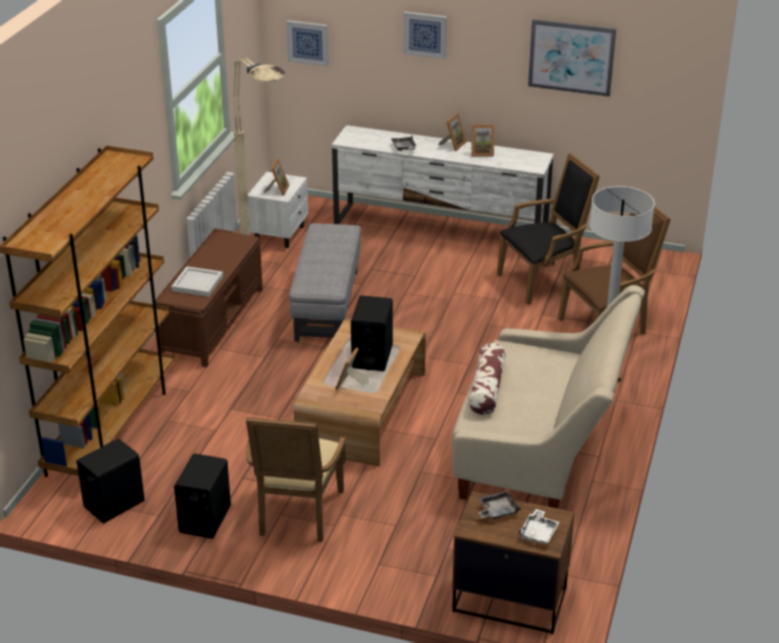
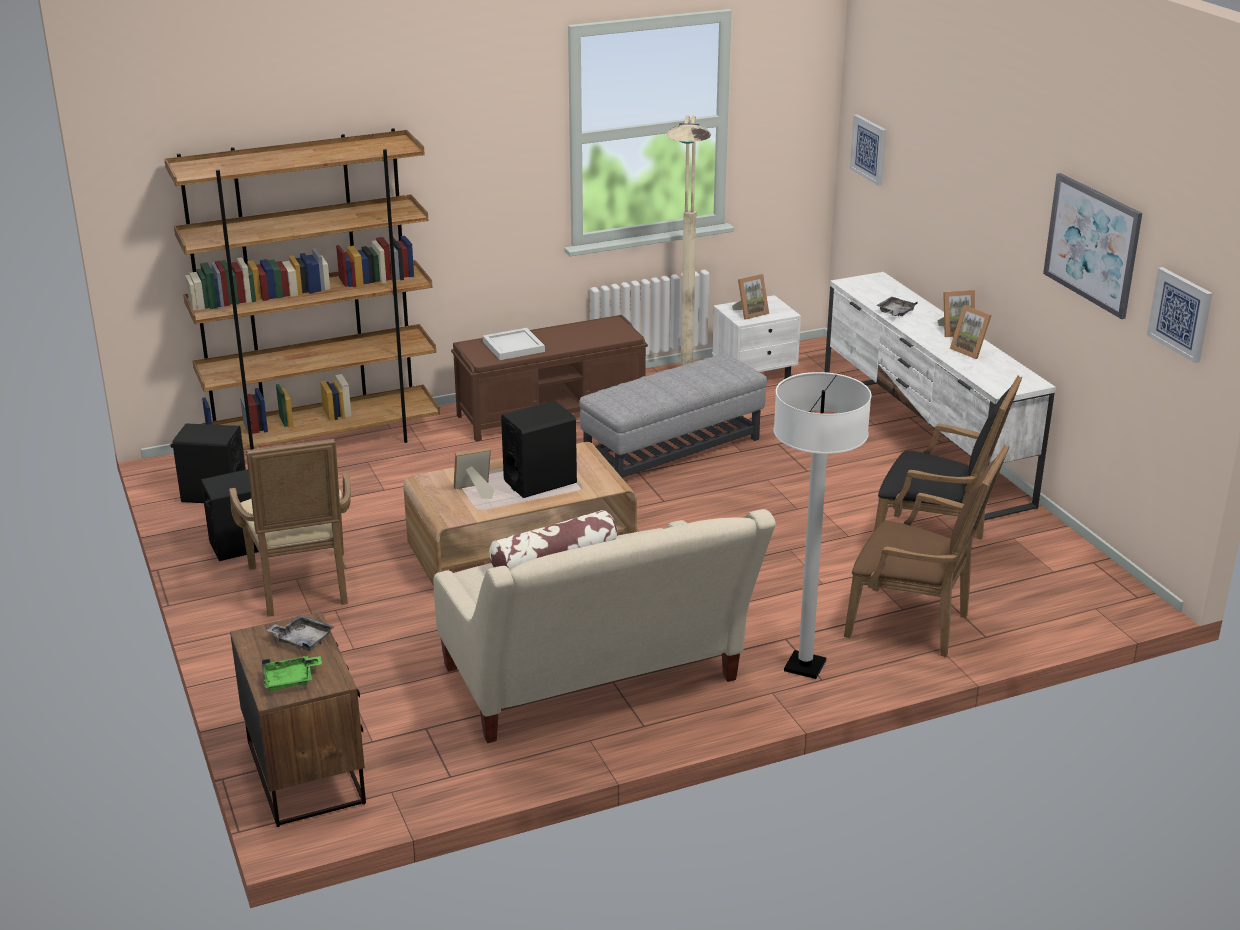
camera: 50 degrees right, 5 degrees down
beige armchair [246,417,348,542] -> beige armchair turned 75 degrees counterclockwise [229,439,351,617]
picture [403,12,447,59] -> picture moved to [1147,267,1213,363]
white tray [519,509,560,544] -> green tray [262,656,322,691]

